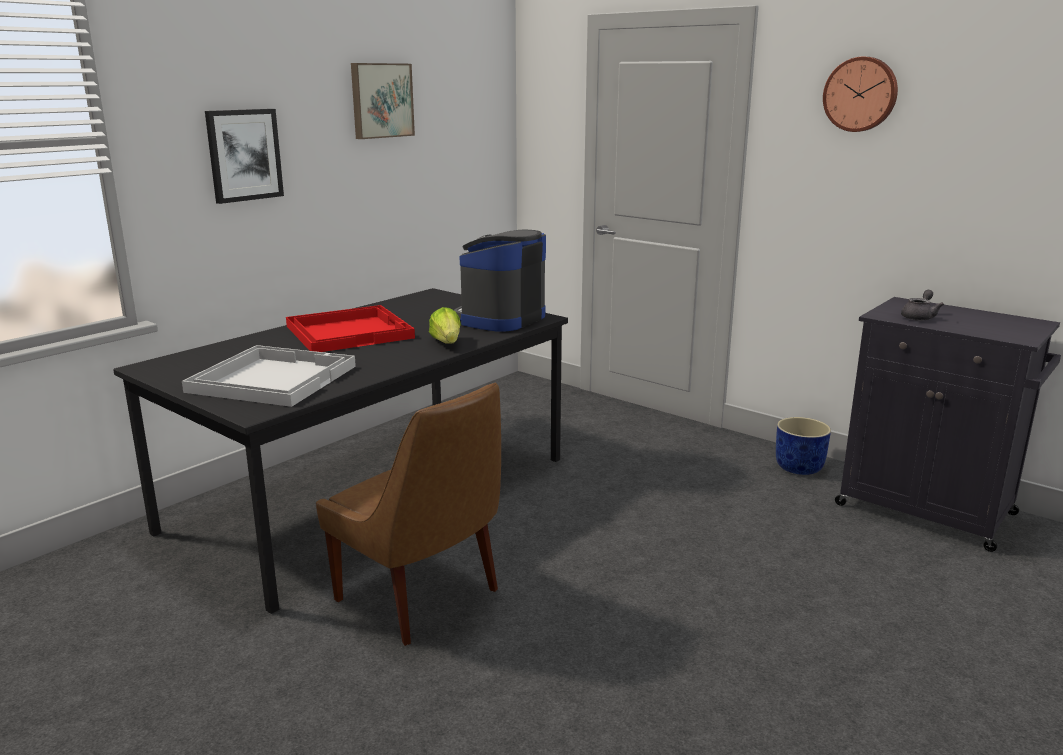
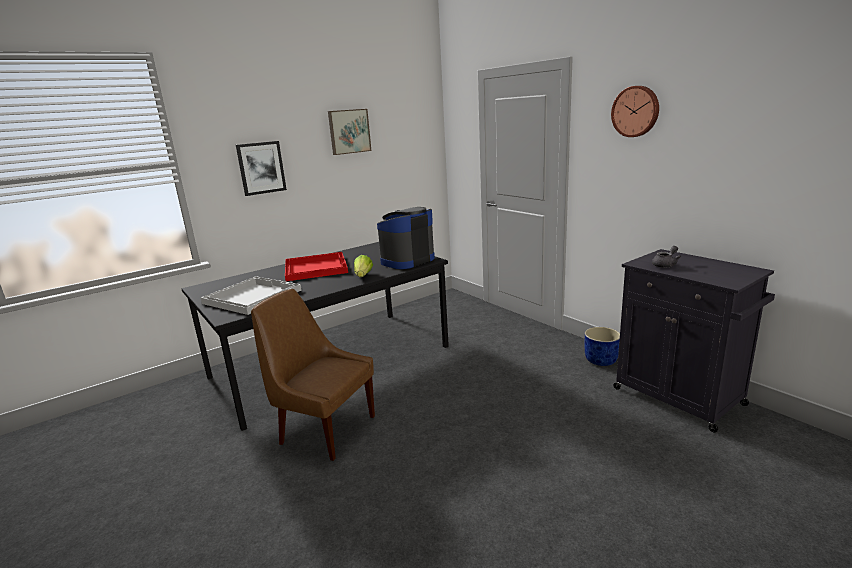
camera: 15 degrees right, 0 degrees up
brown chair [316,383,501,646] -> brown chair turned 150 degrees clockwise [251,289,375,461]

